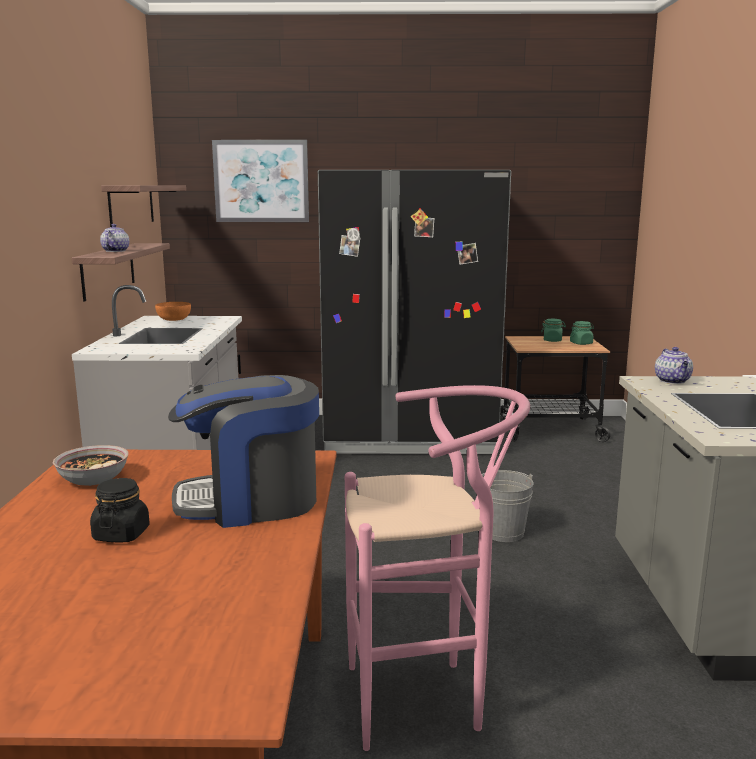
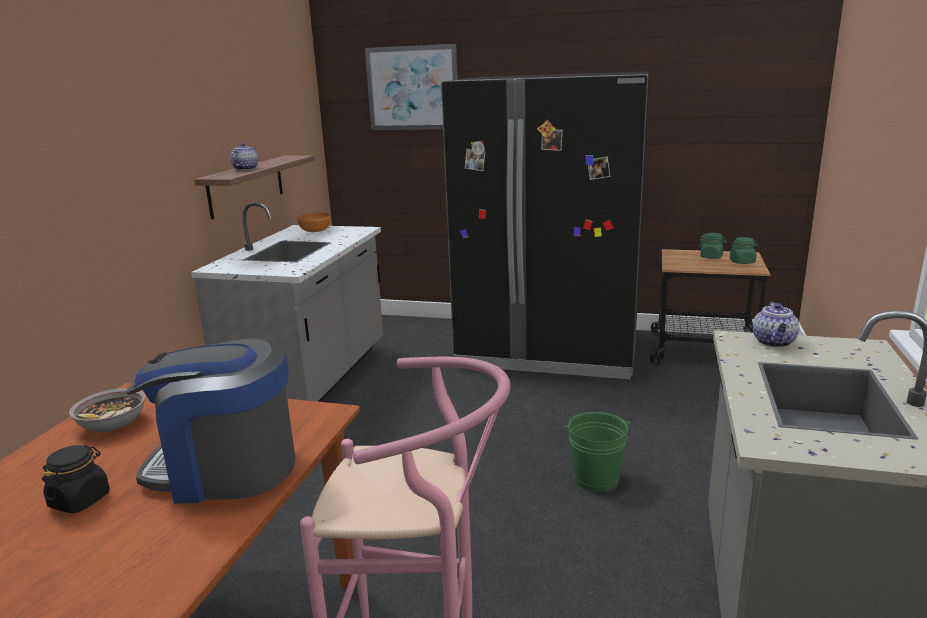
camera: 15 degrees right, 5 degrees up
shelf [101,185,186,227] -> none
grey bucket [482,470,533,542] -> green bucket [564,412,630,492]

